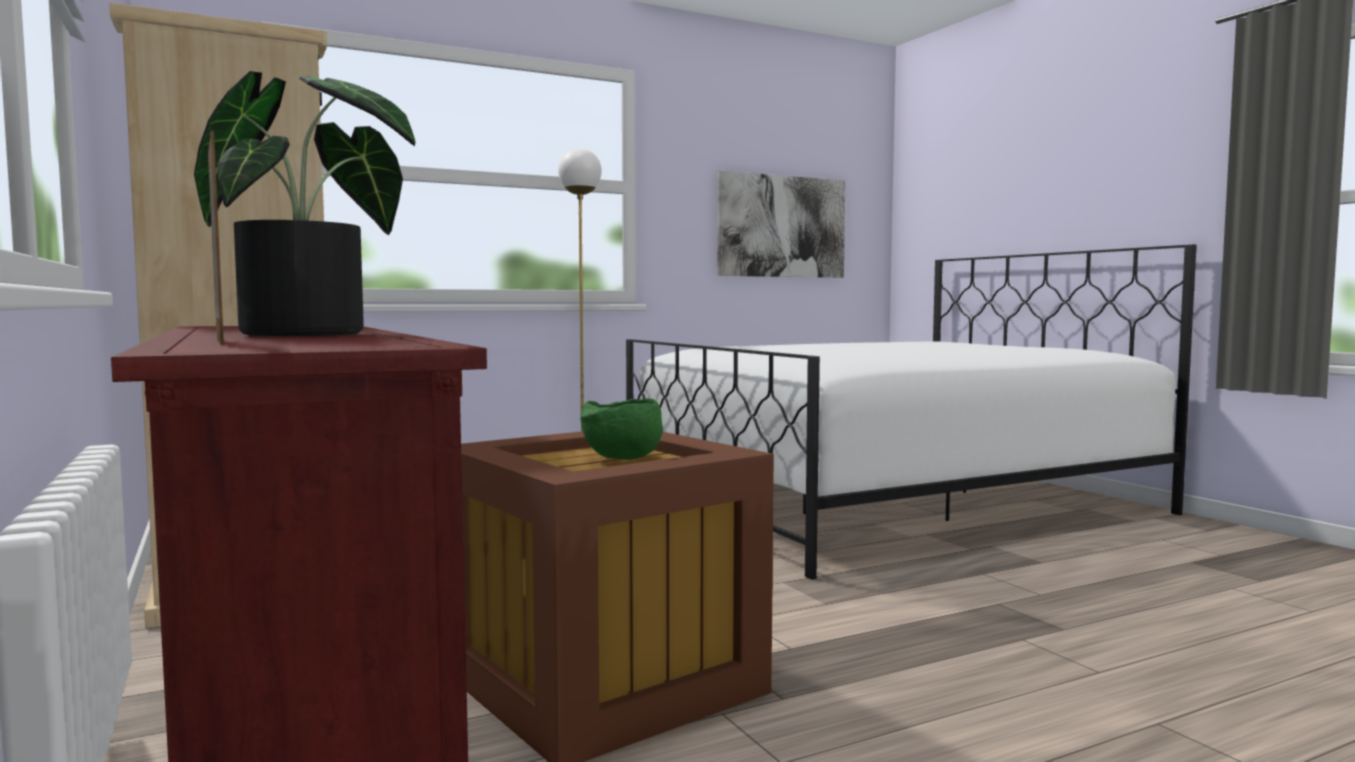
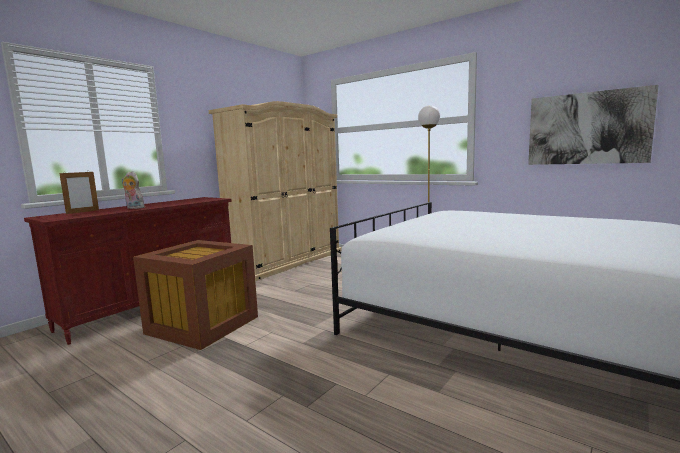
camera: 65 degrees right, 5 degrees up
potted plant [194,71,415,336] -> plush toy [122,171,145,209]
green bowl [580,398,663,460] -> none

